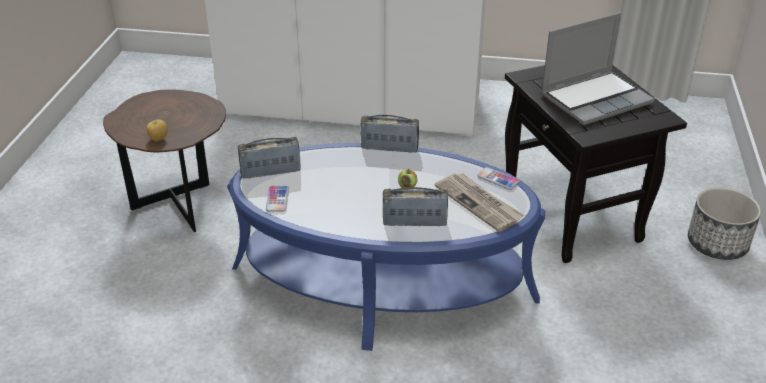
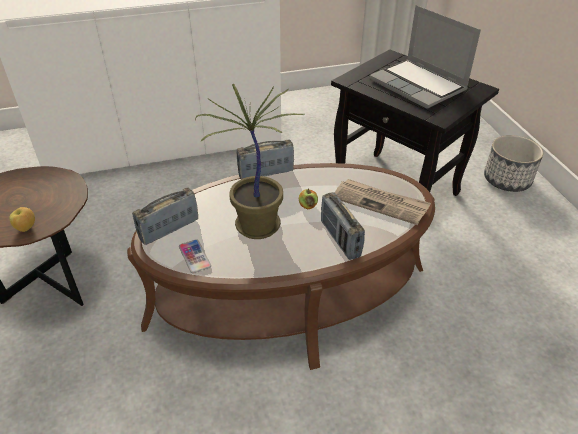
camera: 25 degrees left, 5 degrees up
blue coffee table [227,143,545,351] -> brown coffee table [127,163,435,370]
radio [383,187,448,226] -> radio turned 90 degrees counterclockwise [321,192,365,260]
phone [477,167,520,190] -> none
laptop [541,13,654,125] -> laptop turned 105 degrees clockwise [369,5,481,109]
none -> potted plant [195,83,305,239]

